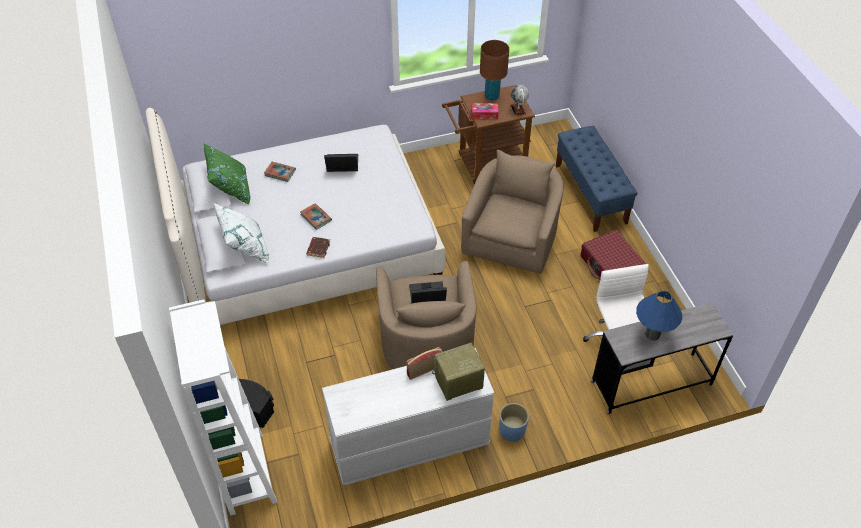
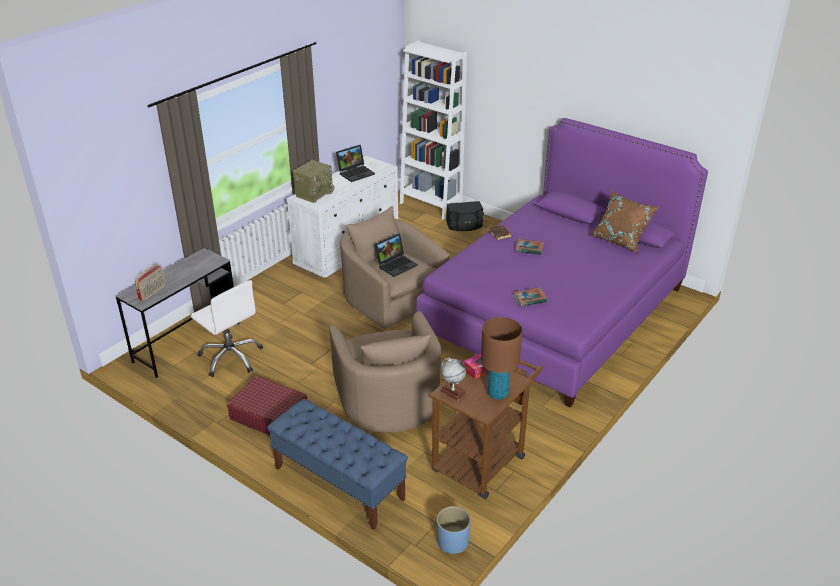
camera: 145 degrees right, 15 degrees down
white bed [146,108,445,325] -> purple bed [416,118,708,407]
green pillow [204,144,250,204] -> brown pillow [589,190,659,253]
white pillow [214,203,269,263] -> none
book [264,162,296,182] -> book moved to [513,287,547,306]
laptop [324,154,358,172] -> laptop moved to [336,145,375,182]
radio [407,347,443,380] -> radio moved to [135,265,166,301]
blue planter [499,403,529,442] -> blue planter moved to [437,506,471,554]
blue table lamp [636,290,682,341] -> none

